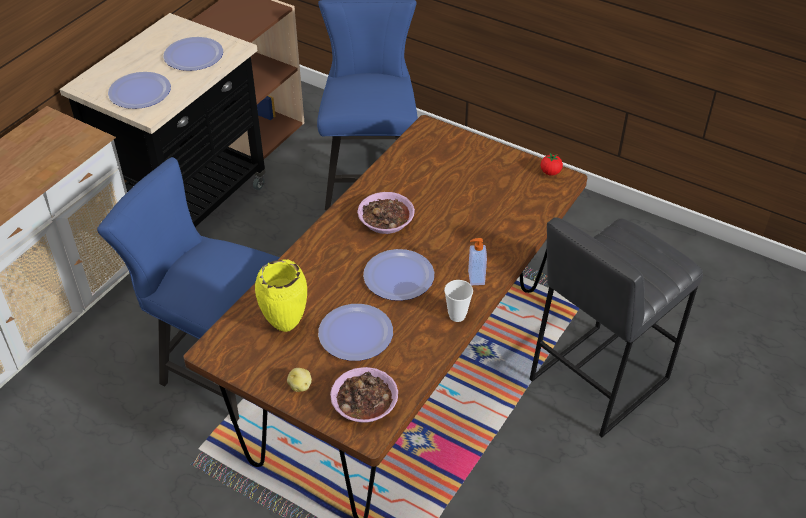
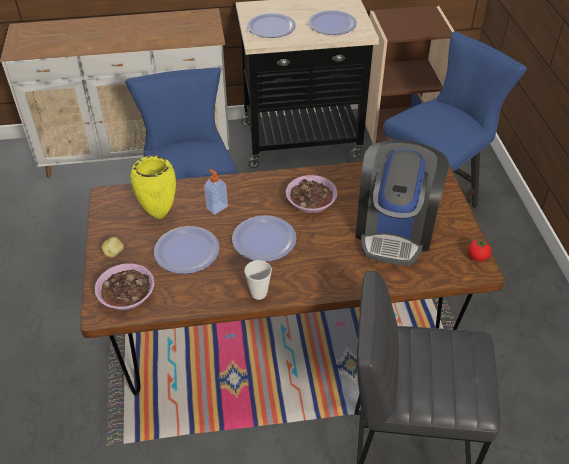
camera: 50 degrees right, 0 degrees up
soap dispenser [468,238,487,285] -> soap dispenser moved to [204,169,228,215]
none -> coffee machine [355,140,449,265]

